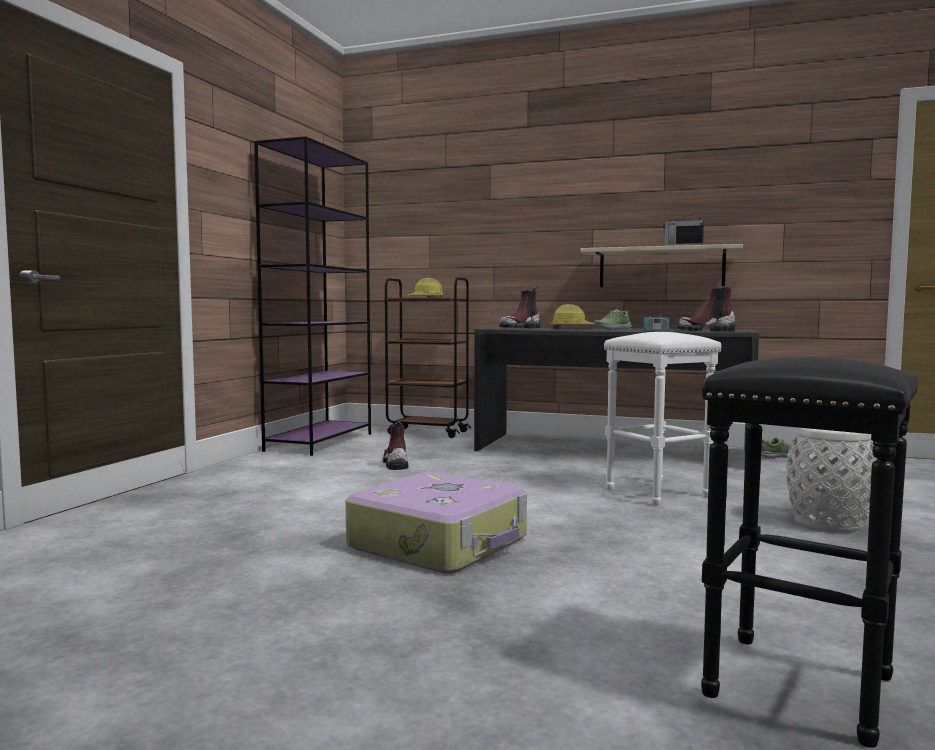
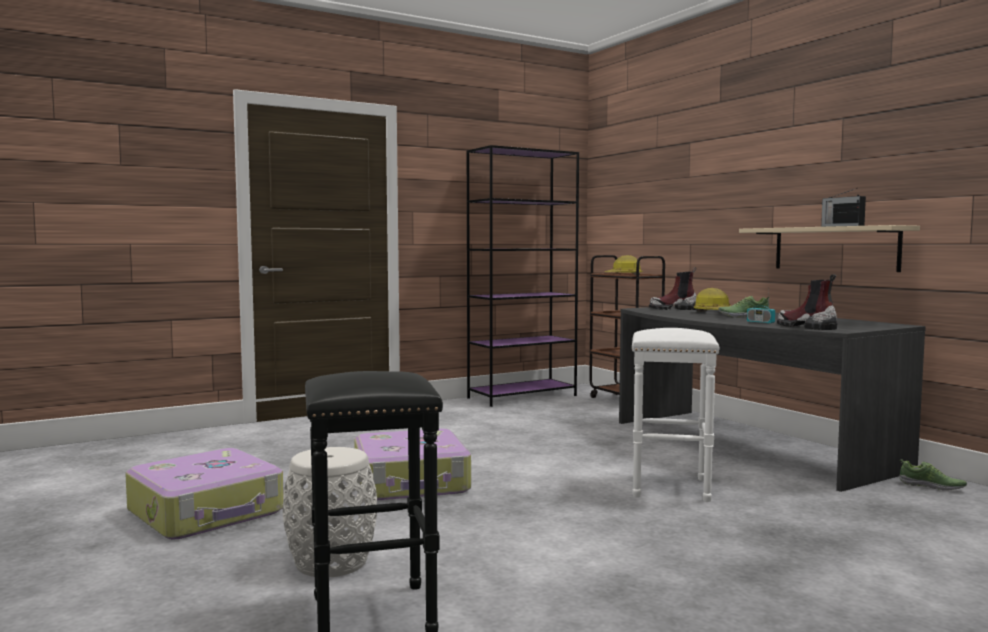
camera: 40 degrees right, 0 degrees up
boot [383,421,409,470] -> none
white stool [786,427,877,532] -> white stool moved to [282,447,377,577]
none -> suitcase [125,448,284,540]

